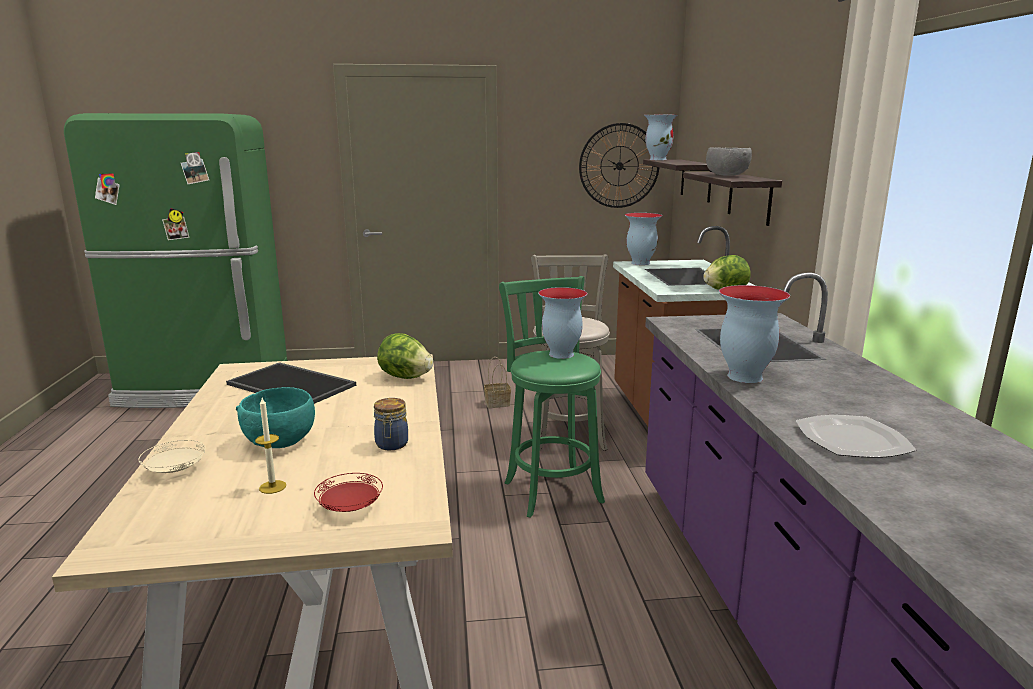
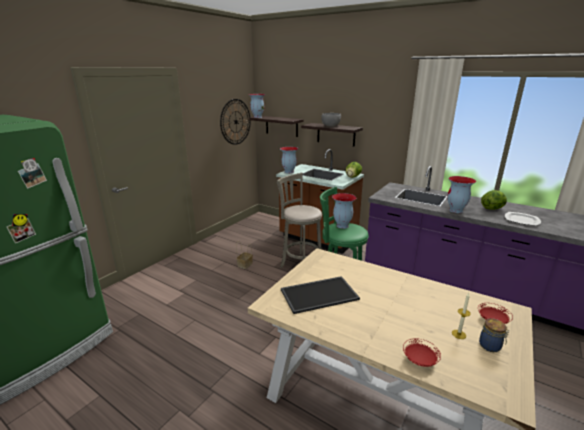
camera: 50 degrees left, 5 degrees up
beige plate [138,440,205,473] -> red plate [403,338,441,367]
turquoise bowl [236,387,315,448] -> none
jar [374,398,408,451] -> jar moved to [479,318,509,352]
lettuce [377,333,433,379] -> lettuce moved to [481,190,507,210]

